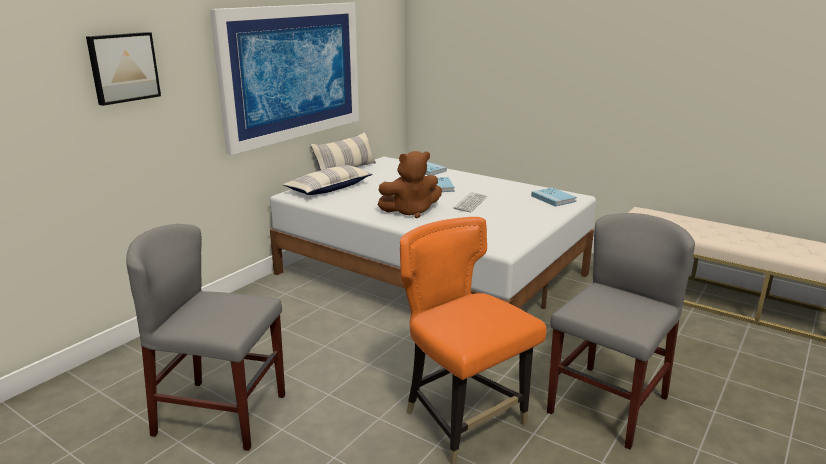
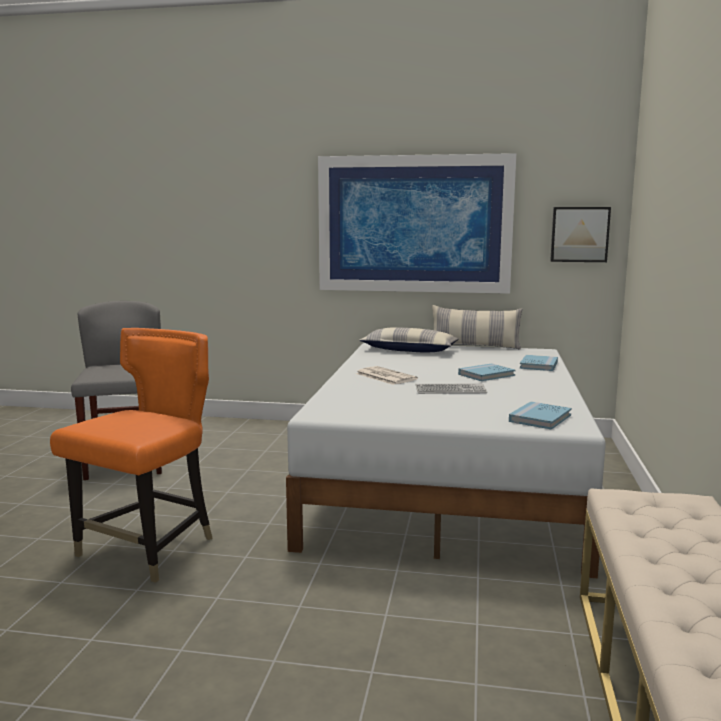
camera: 65 degrees right, 10 degrees down
picture [86,32,161,106] -> picture moved to [550,207,611,262]
brown plush toy [378,151,442,218] -> newspaper [356,366,418,385]
grey chair [547,213,695,450] -> none

